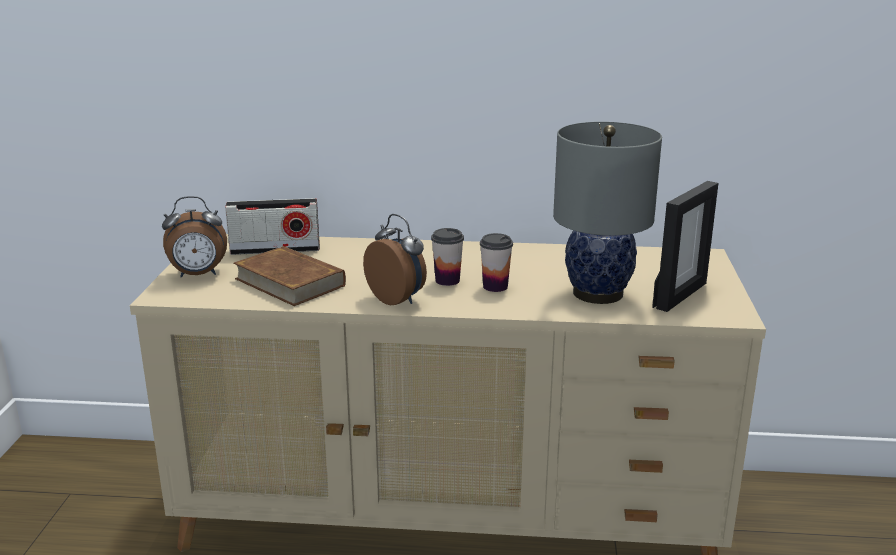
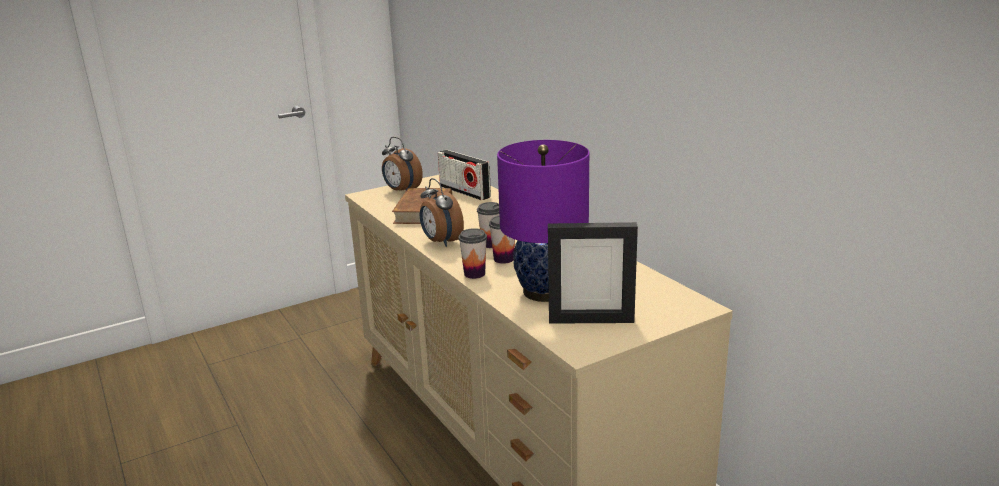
camera: 55 degrees right, 0 degrees up
alarm clock [363,214,427,305] -> alarm clock turned 135 degrees clockwise [420,178,464,247]
grey table lamp [553,122,662,304] -> purple table lamp [497,140,589,302]
none -> cup [459,228,487,279]

